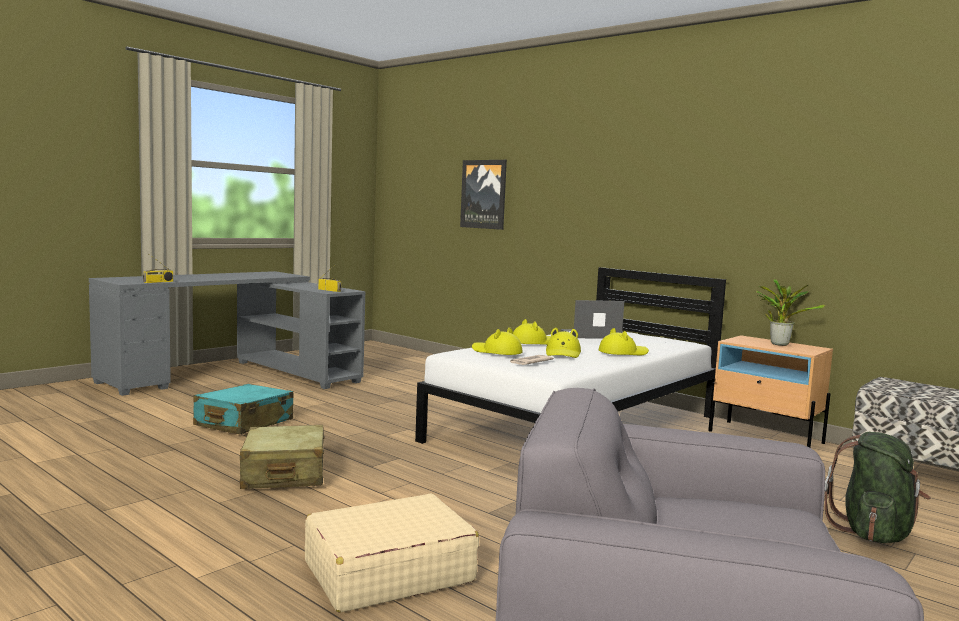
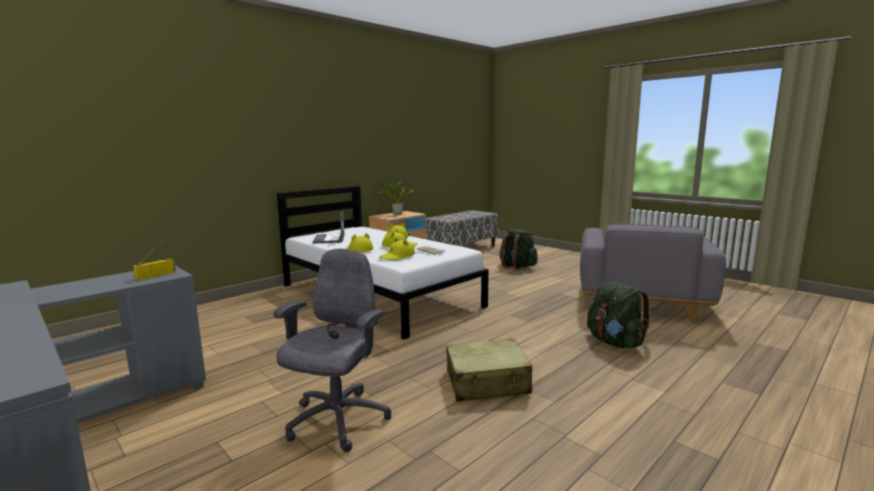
camera: 85 degrees left, 5 degrees up
radio [143,255,173,283] -> none
turquoise suitcase [193,384,293,434] -> grey office chair [273,249,392,452]
beige suitcase [305,494,479,613] -> green backpack [587,281,651,348]
picture [460,160,507,230] -> none

